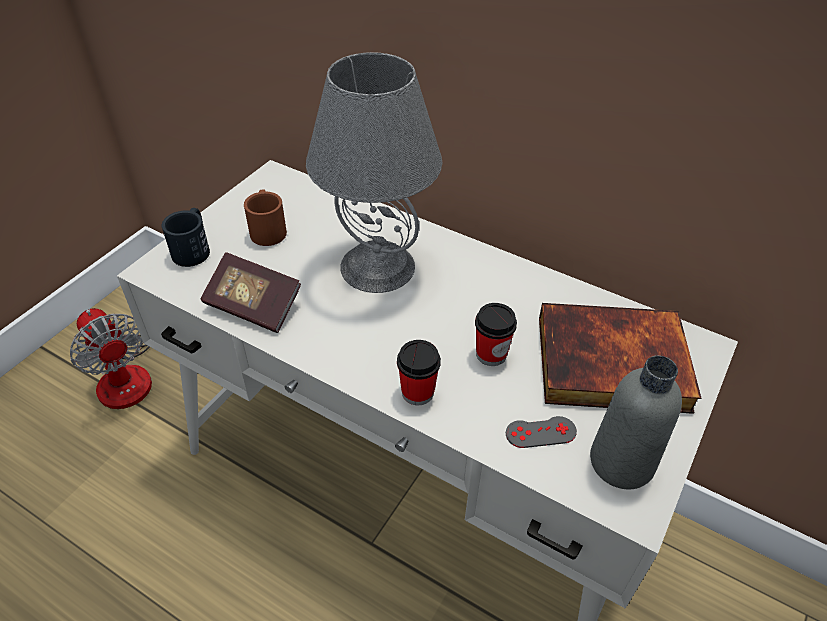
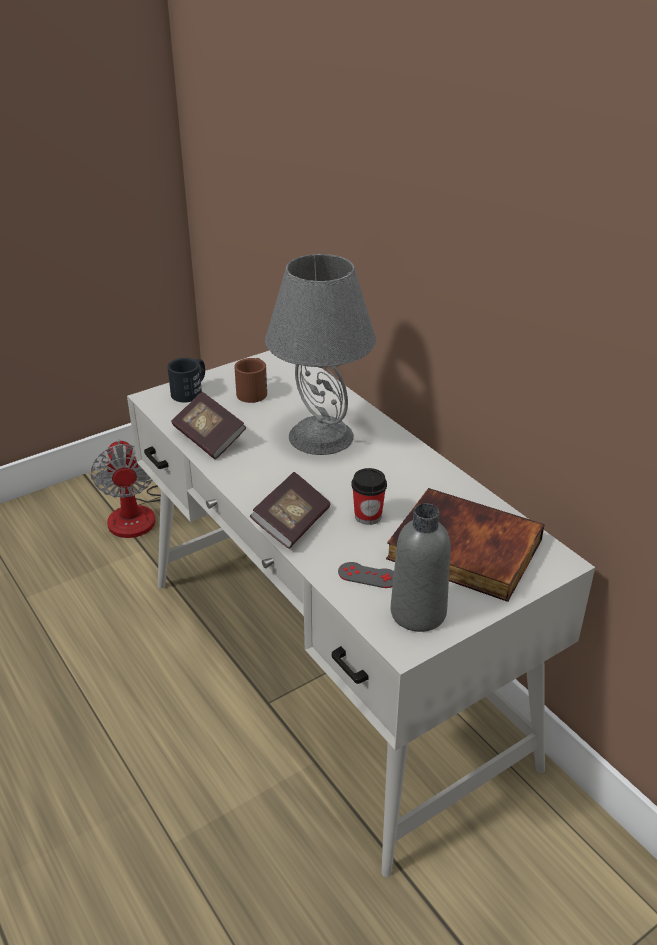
camera: 25 degrees right, 10 degrees down
cup [397,340,441,405] -> book [250,472,330,549]

